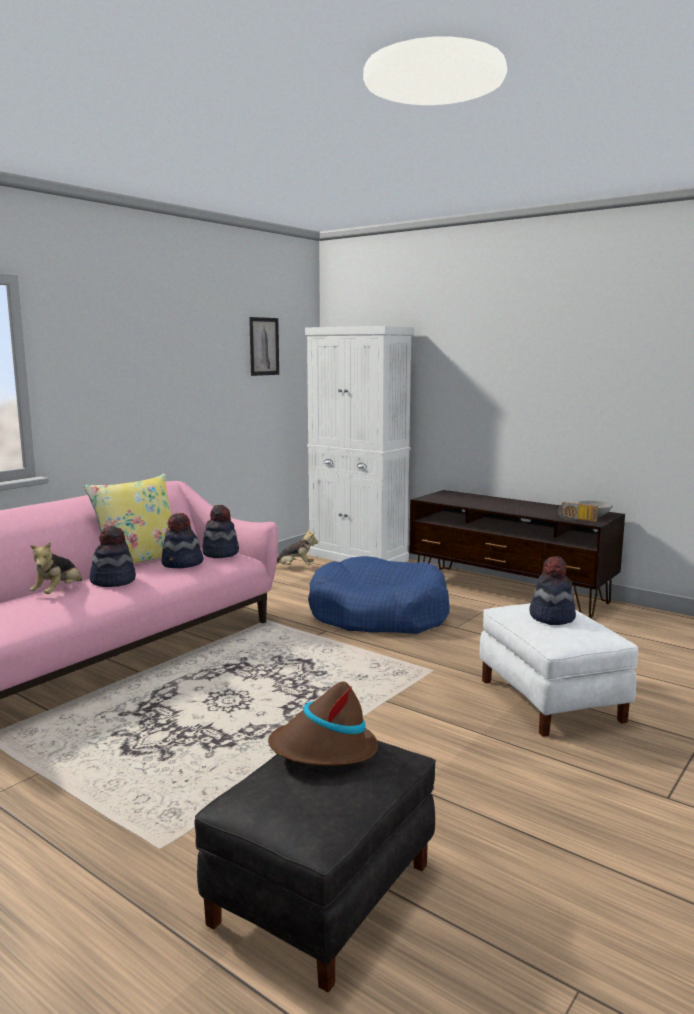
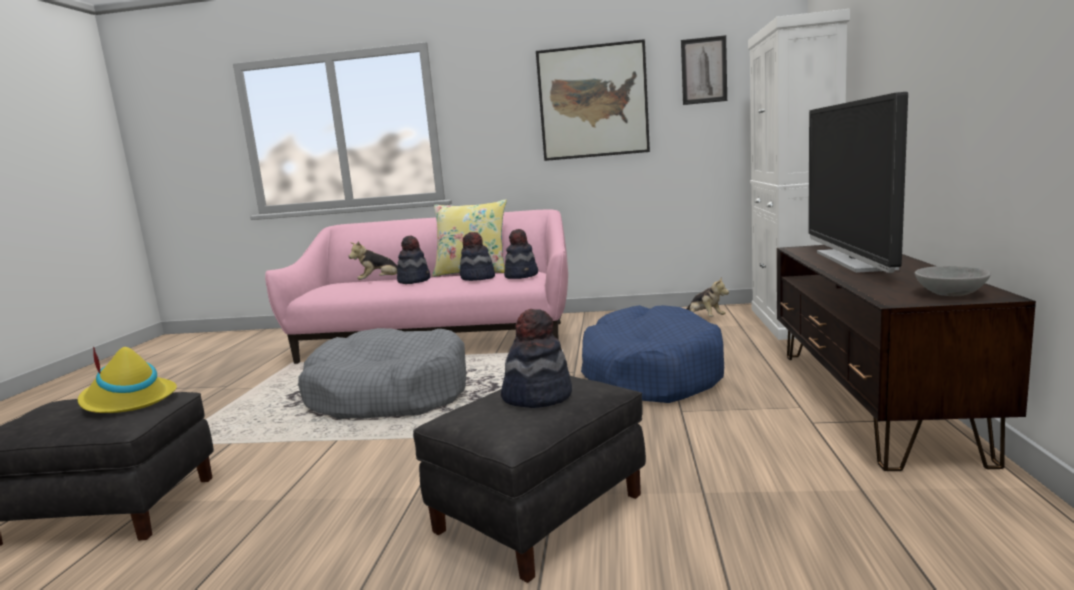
camera: 60 degrees right, 0 degrees up
brown hat [268,681,378,766] -> yellow hat [78,347,177,413]
white ottoman [480,603,638,737] -> black ottoman [413,376,646,583]
radio [558,502,598,522] -> none
none -> grey dog bed [298,328,466,419]
none -> picture [536,39,650,161]
none -> television [808,92,908,273]

